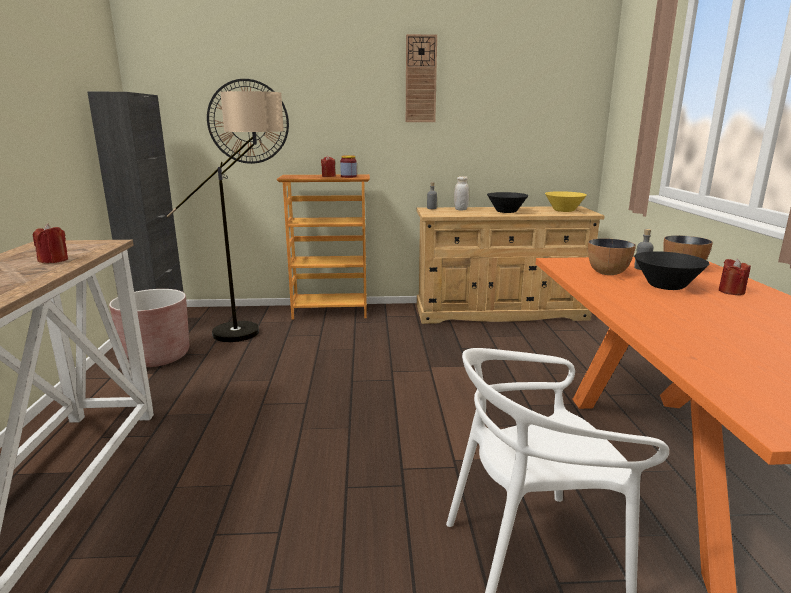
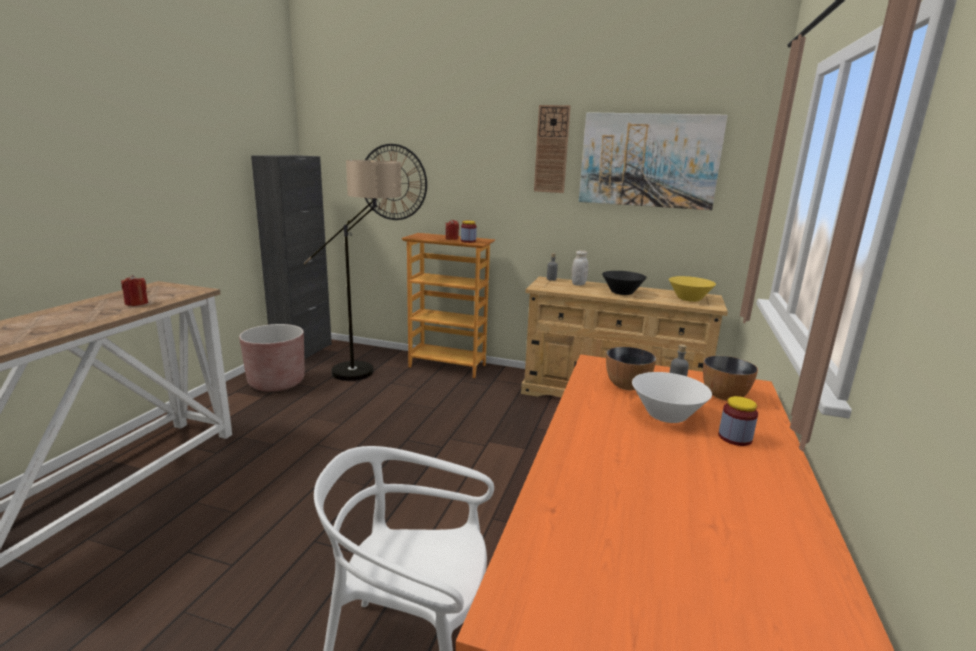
camera: 20 degrees right, 0 degrees up
black bowl [634,251,709,290] -> white bowl [632,372,712,423]
red candle [719,259,751,295] -> jar [718,396,758,446]
none -> picture [579,112,728,210]

